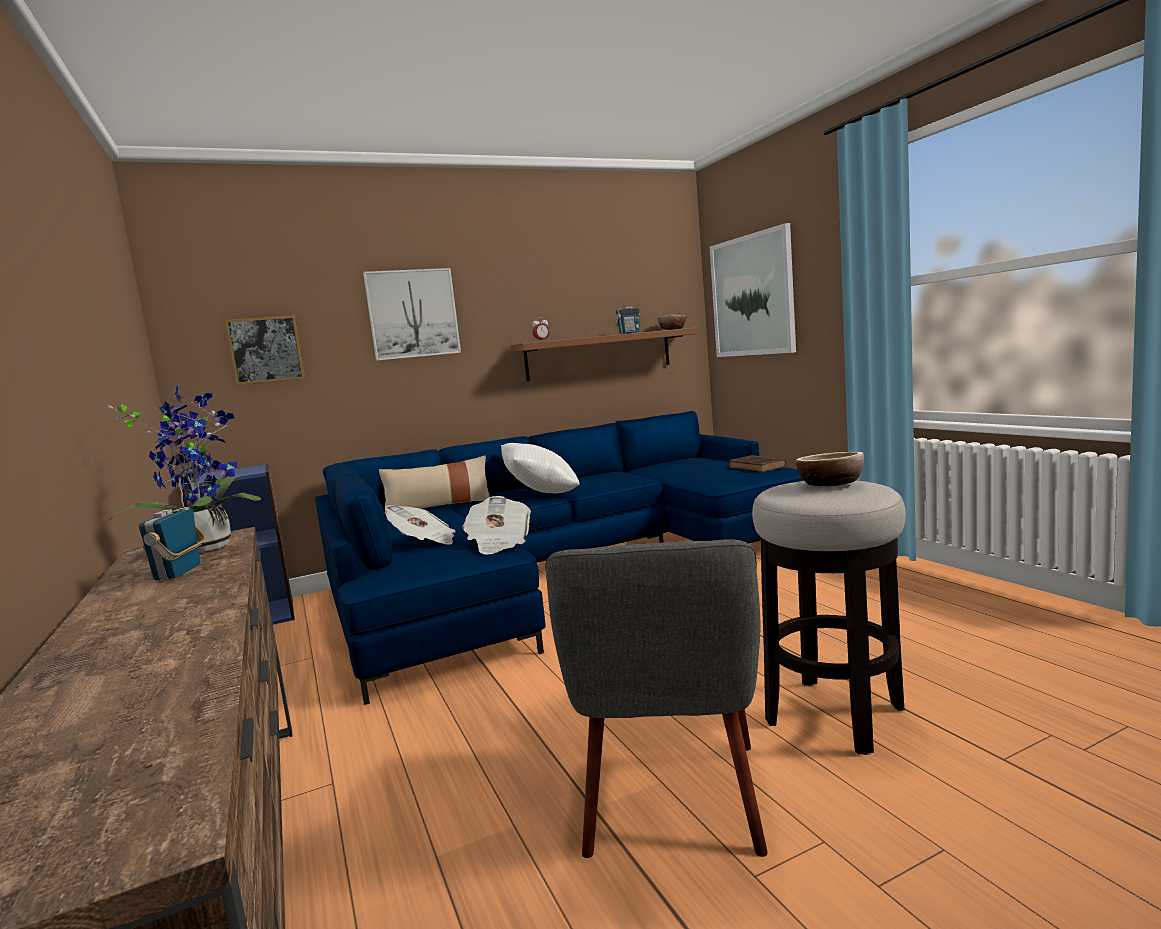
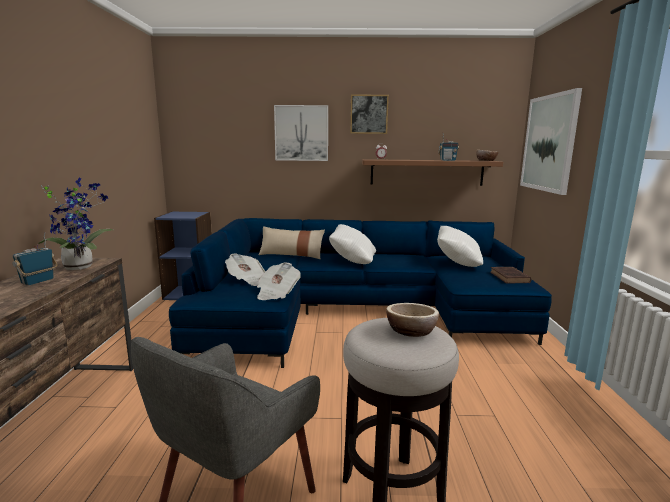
camera: 25 degrees right, 5 degrees up
picture [225,315,305,385] -> picture moved to [350,94,389,134]
none -> white pillow [437,226,483,267]

